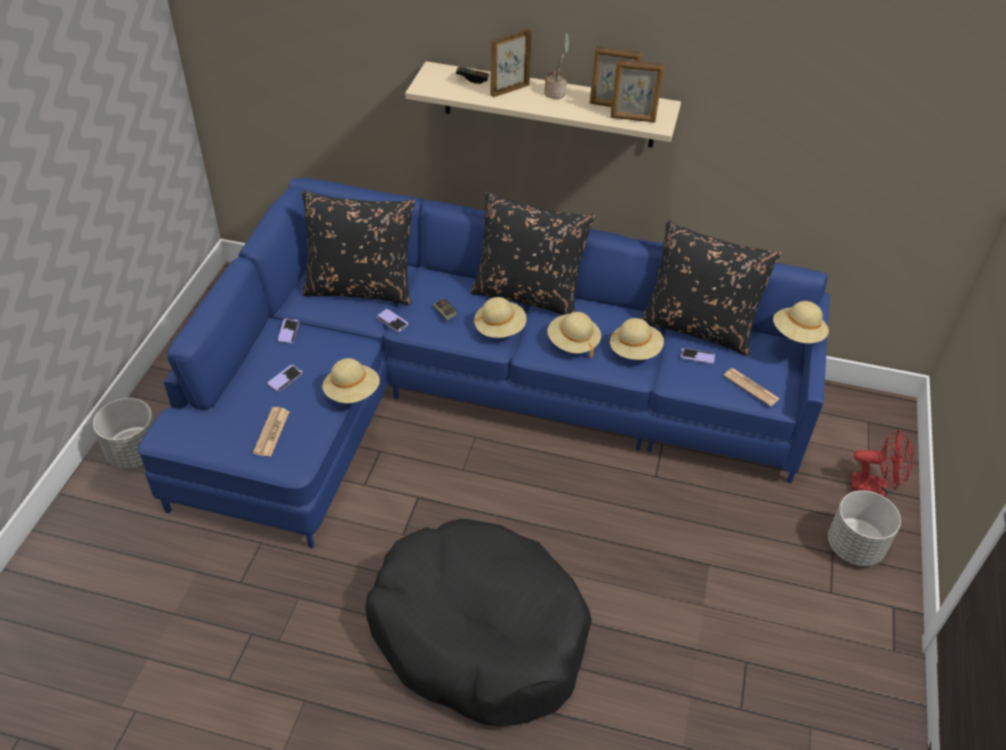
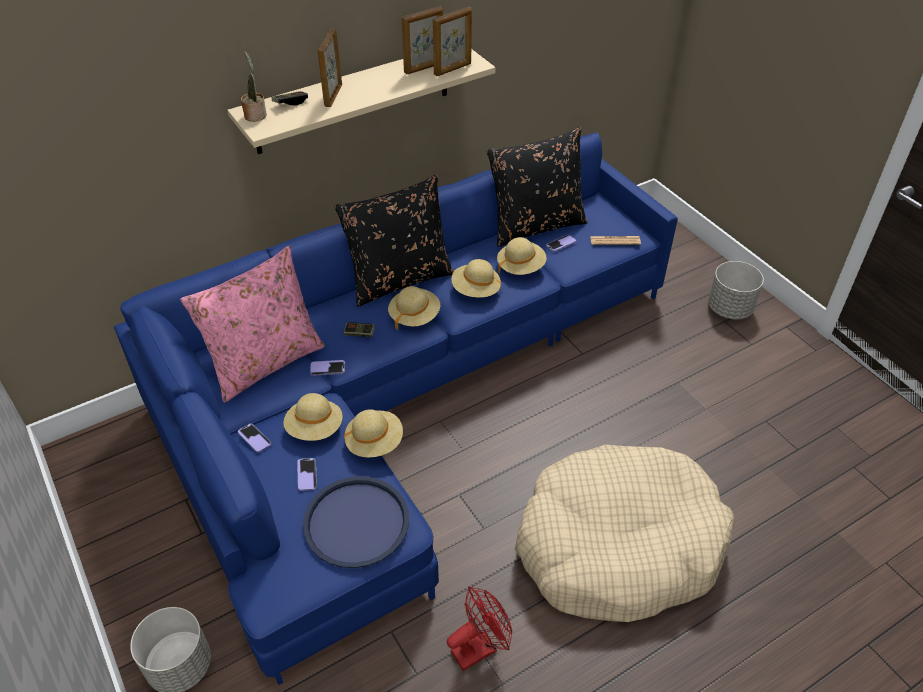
camera: 45 degrees left, 0 degrees up
newspaper [253,407,290,456] -> blue tray [303,476,409,568]
black pillow [302,191,415,305] -> pink pillow [180,246,325,402]
black dog bed [365,519,592,726] -> beige dog bed [515,445,735,622]
potted plant [545,33,570,99] -> potted plant moved to [241,51,267,122]
beige hat [773,301,829,343] -> beige hat moved to [284,393,343,441]
red fan [851,429,913,497] -> red fan moved to [447,586,512,671]

